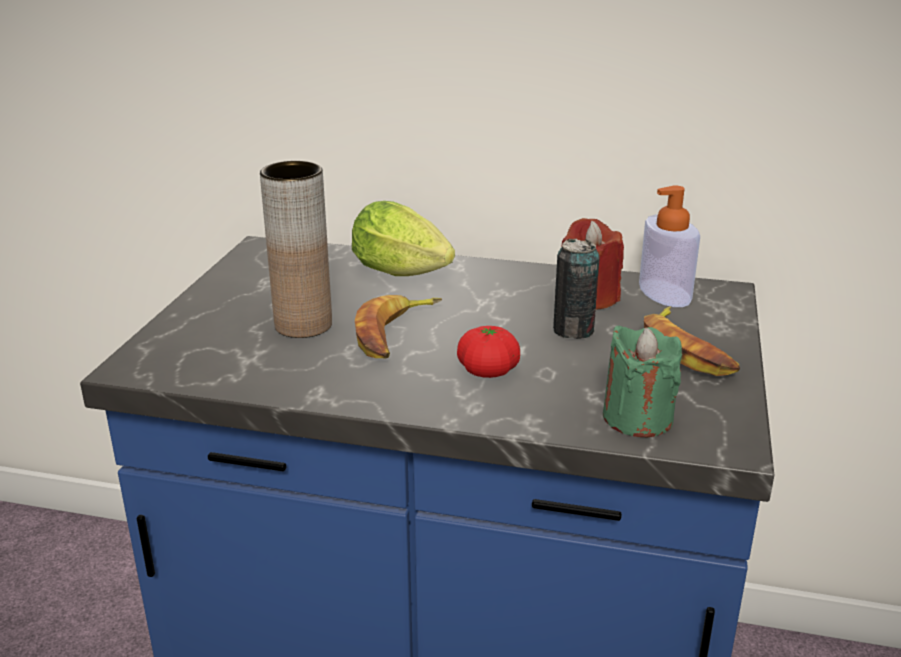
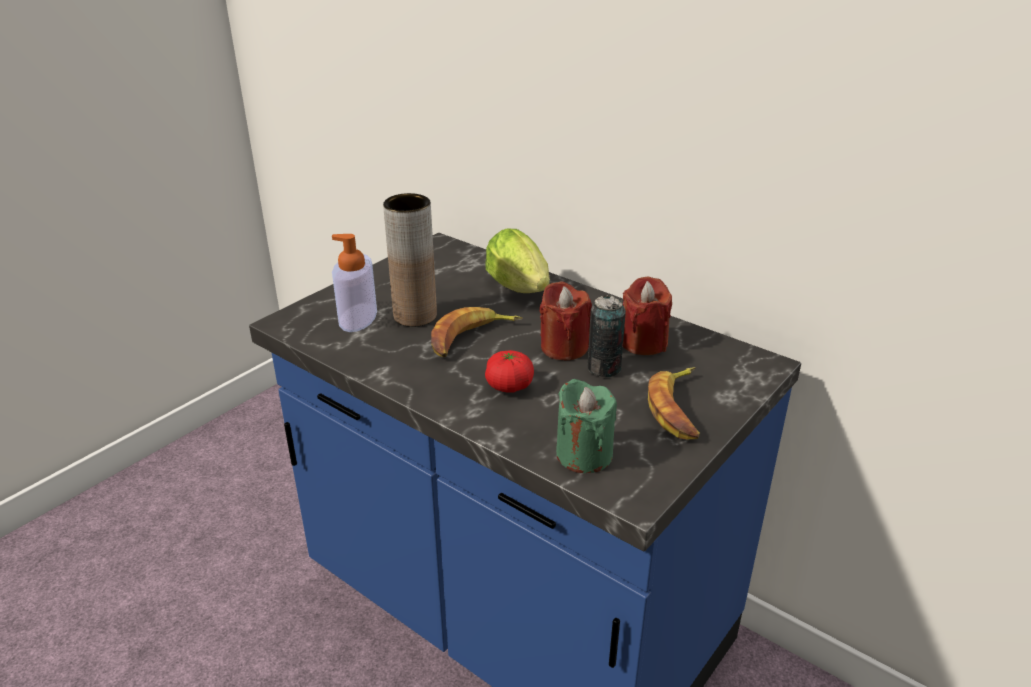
camera: 25 degrees right, 5 degrees up
soap dispenser [639,186,700,307] -> soap dispenser moved to [332,234,377,332]
none -> red candle [539,281,592,360]

